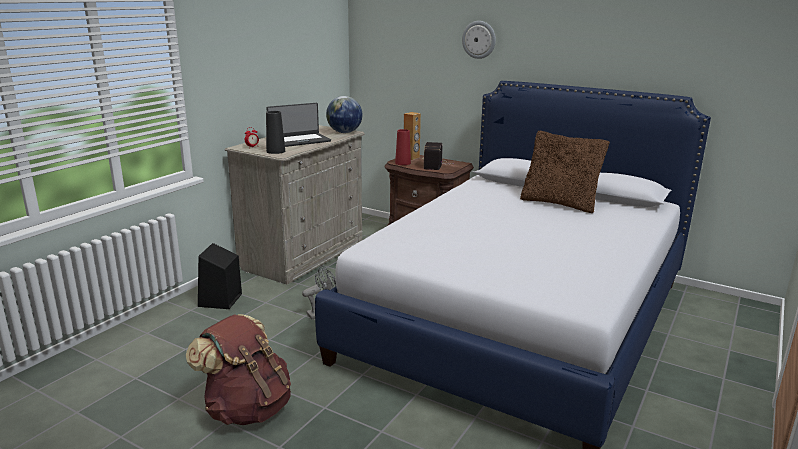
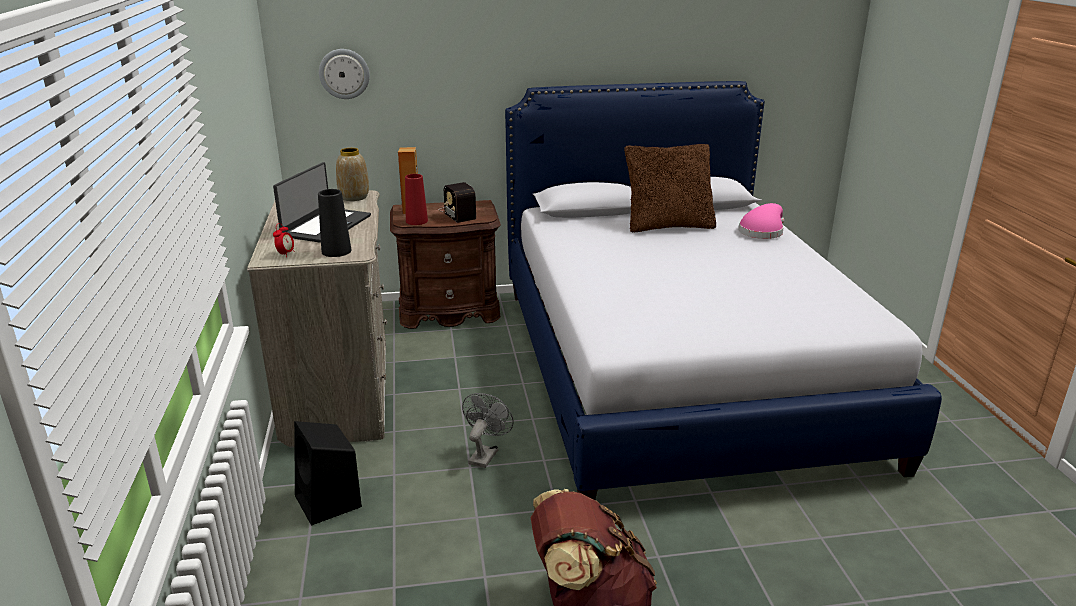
camera: 40 degrees left, 5 degrees up
globe [326,96,362,133] -> vase [336,148,369,201]
wall clock [462,21,496,59] -> wall clock moved to [319,49,370,99]
none -> pink hat [738,203,784,239]

